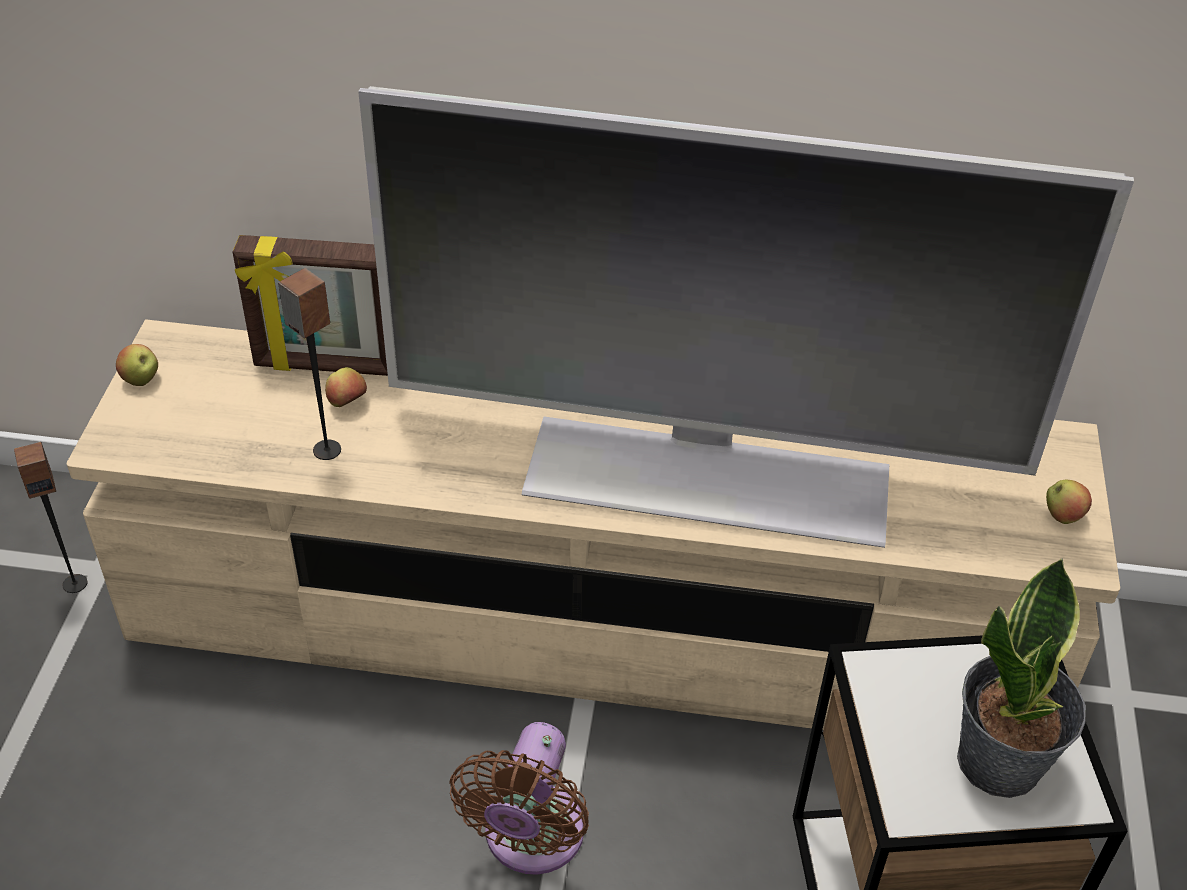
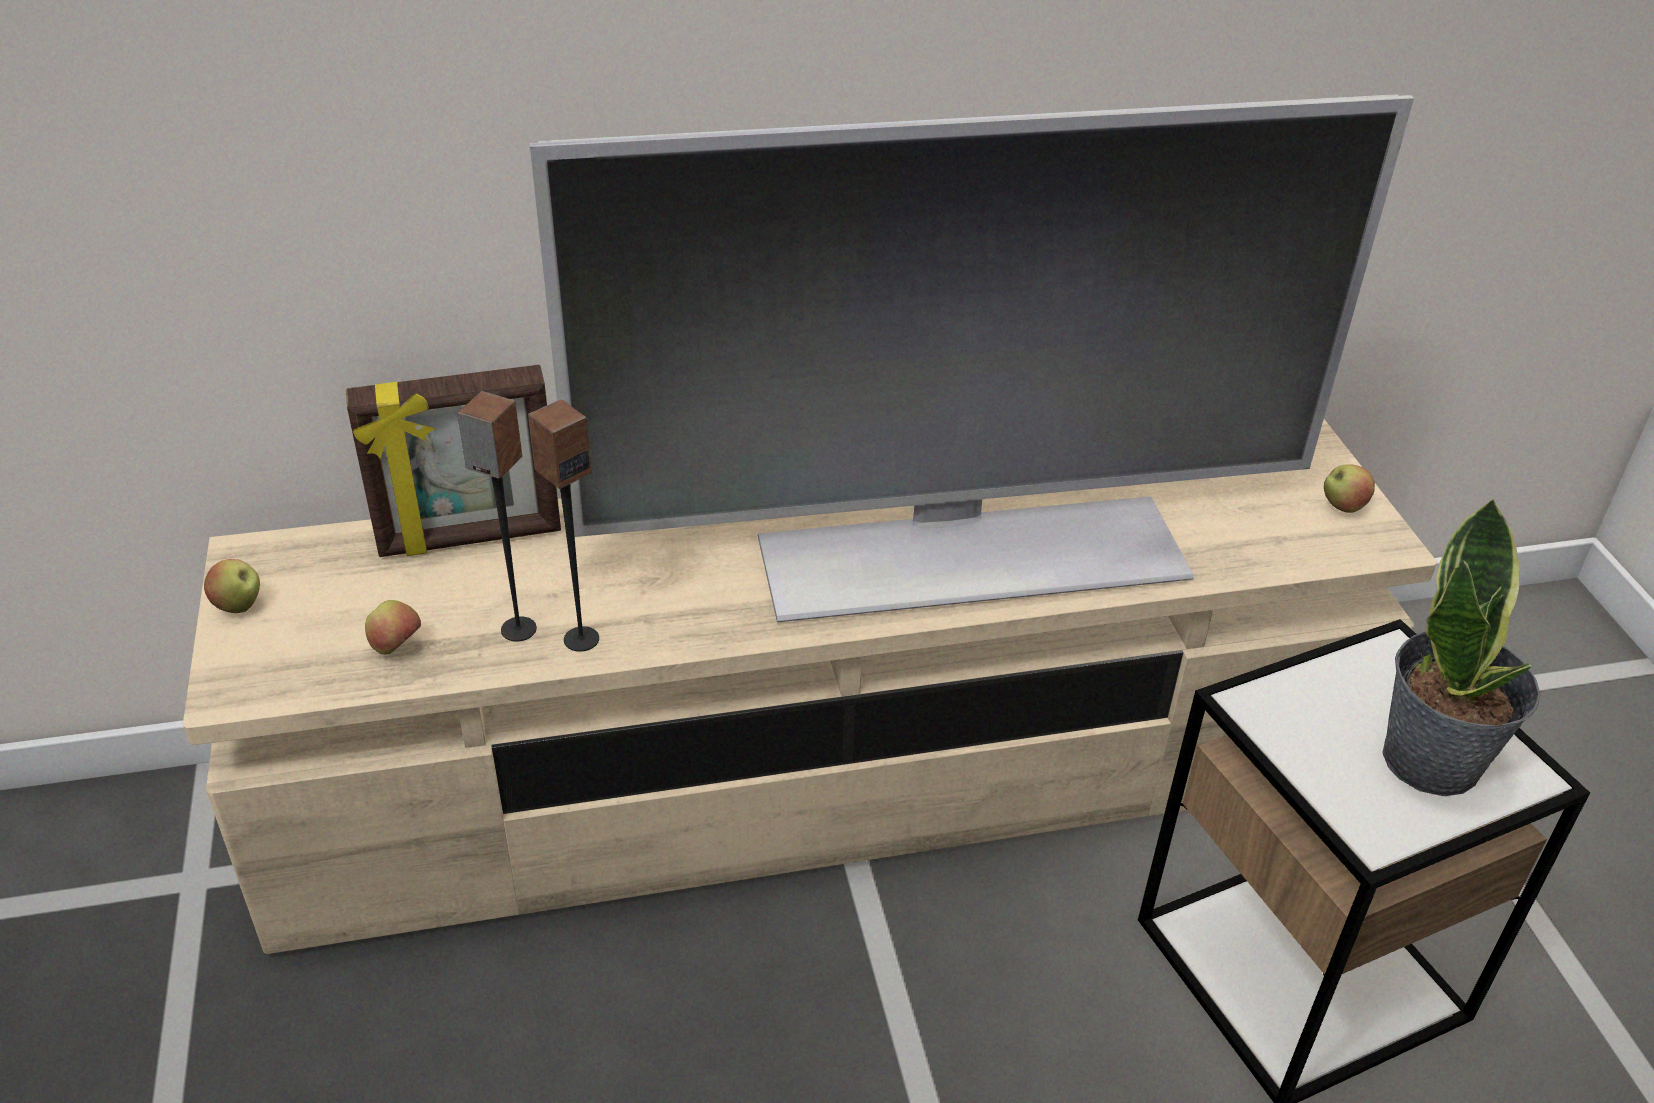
camera: 20 degrees left, 5 degrees down
speaker [14,441,87,593] -> speaker moved to [528,399,599,652]
apple [325,367,367,407] -> apple moved to [365,600,421,655]
brown fan [449,722,589,875] -> none

